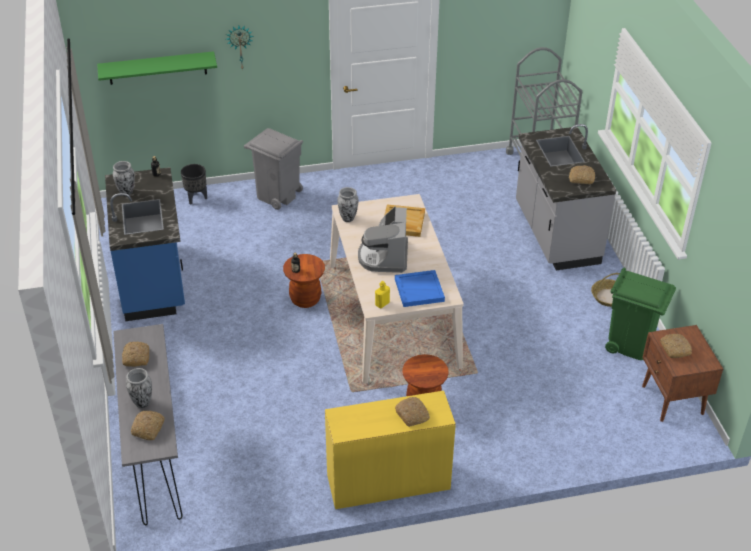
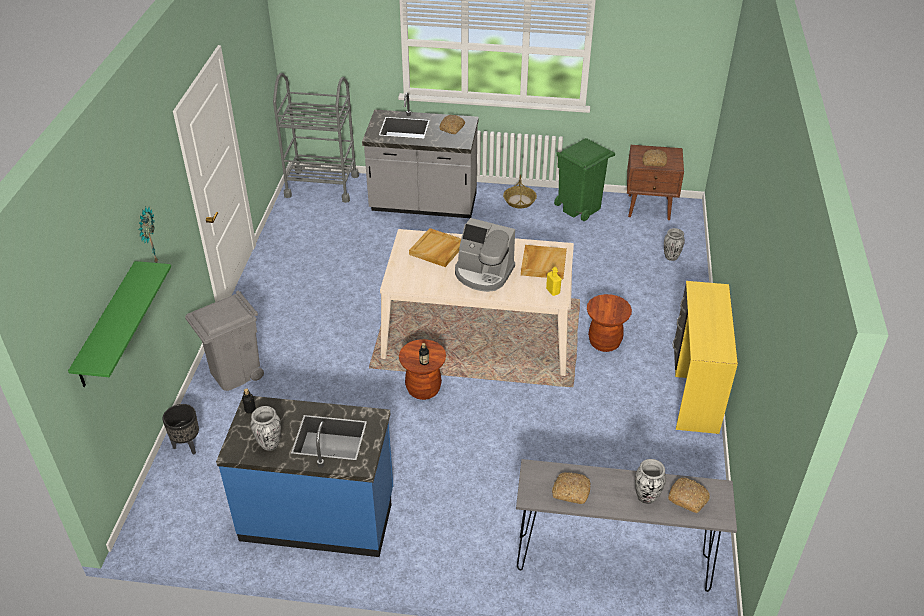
camera: 70 degrees left, 0 degrees up
vase [337,187,359,222] -> vase moved to [664,228,685,261]
blue tray [395,270,445,307] -> beige tray [521,245,567,279]
bread [395,397,430,427] -> none

